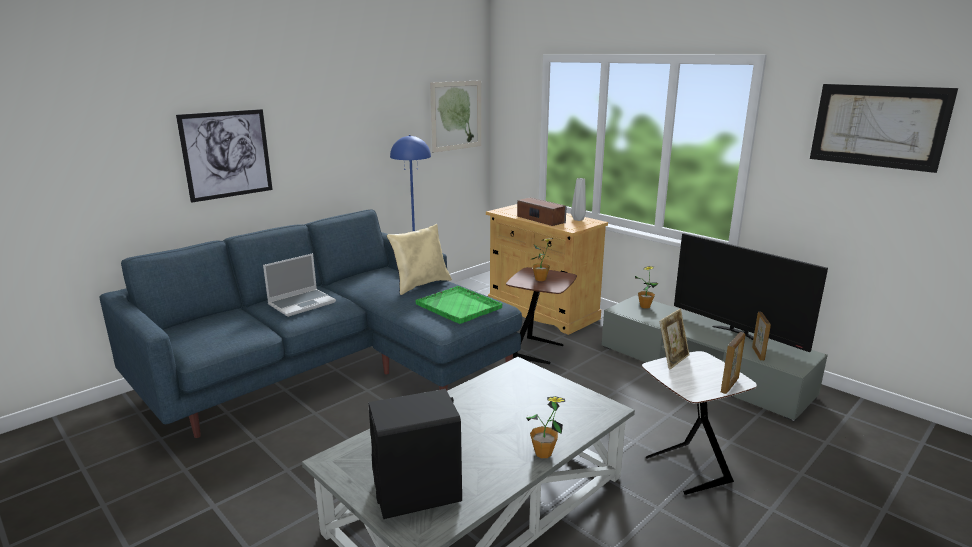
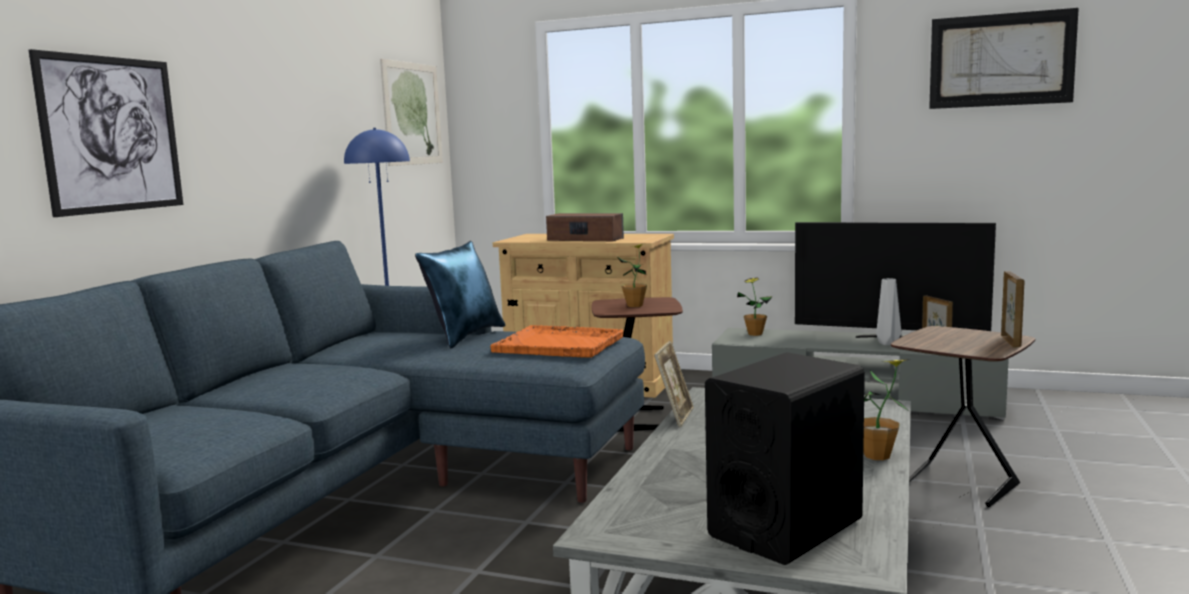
camera: 25 degrees left, 10 degrees down
laptop [263,253,336,317] -> none
beige pillow [387,224,452,295] -> blue pillow [415,241,506,349]
green tray [415,286,502,324] -> orange tray [490,325,624,358]
grey vase [571,178,586,221] -> grey vase moved to [876,278,901,345]
white side table [642,351,757,495] -> brown side table [891,326,1035,507]
picture frame [659,309,690,370] -> picture frame moved to [654,340,694,427]

